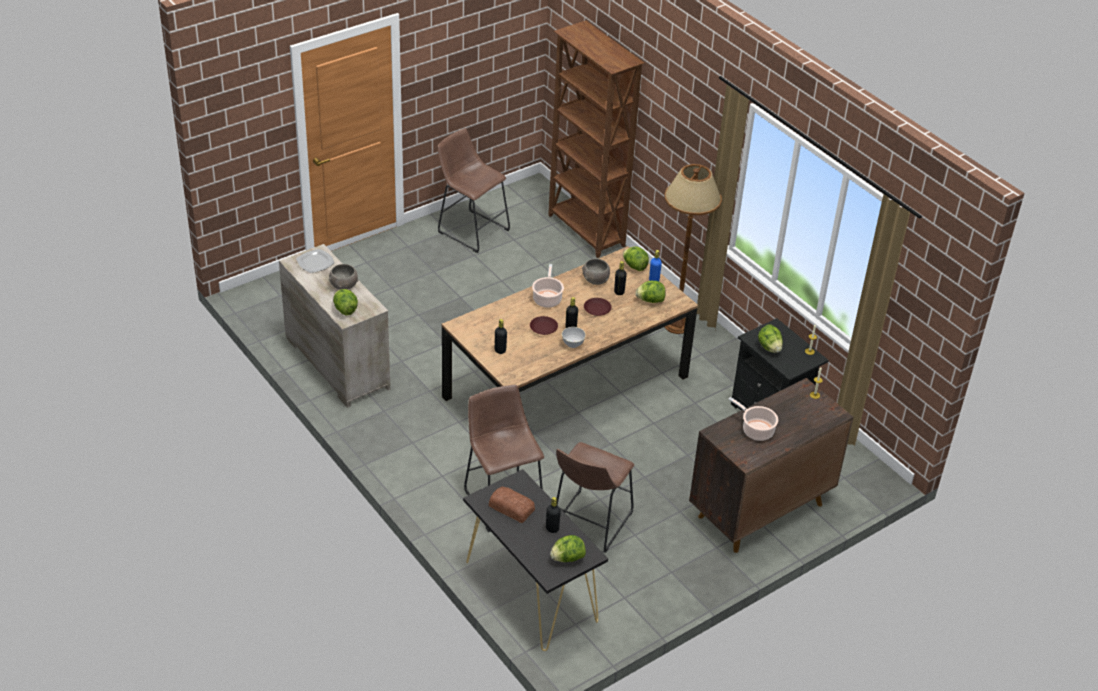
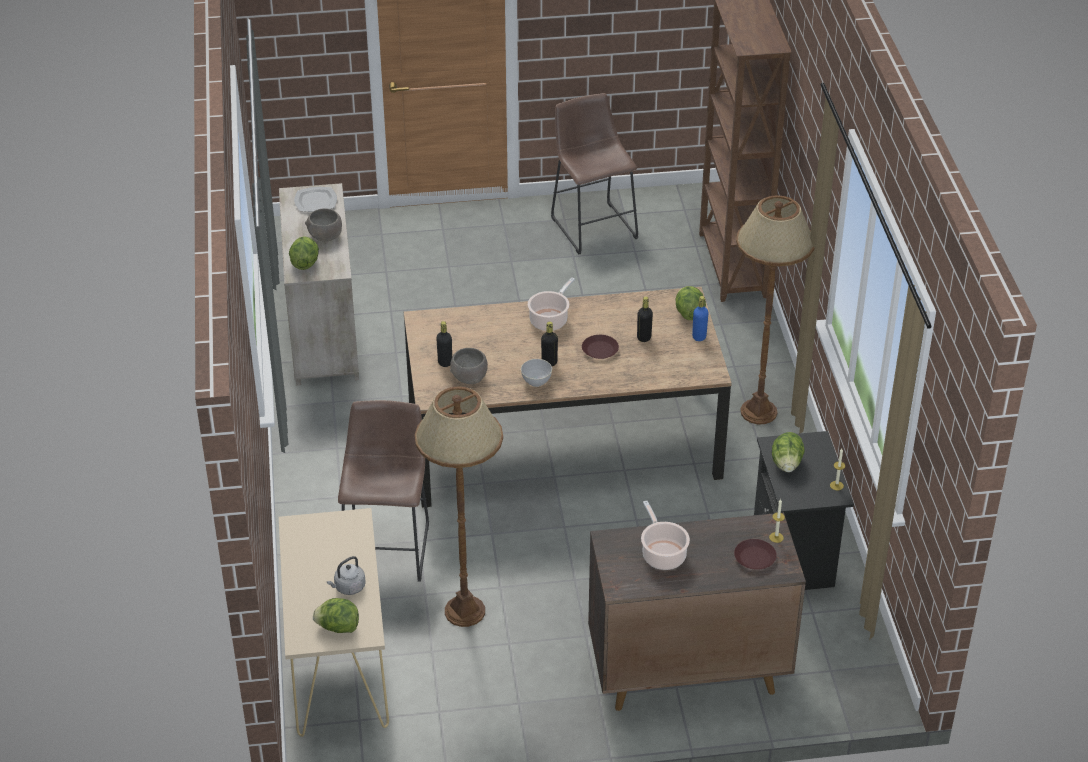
camera: 30 degrees right, 0 degrees up
black console table [463,469,608,651] -> beige console table [279,508,389,737]
bread [489,487,535,523] -> none
brown plate [530,316,558,335] -> brown plate moved to [734,539,777,570]
black bottle [546,497,561,533] -> grey kettle [327,556,366,595]
brown stool [556,442,634,553] -> brown floor lamp [415,386,503,627]
grey bowl [582,259,610,285] -> grey bowl moved to [450,348,488,384]
lettuce [635,281,665,303] -> none

